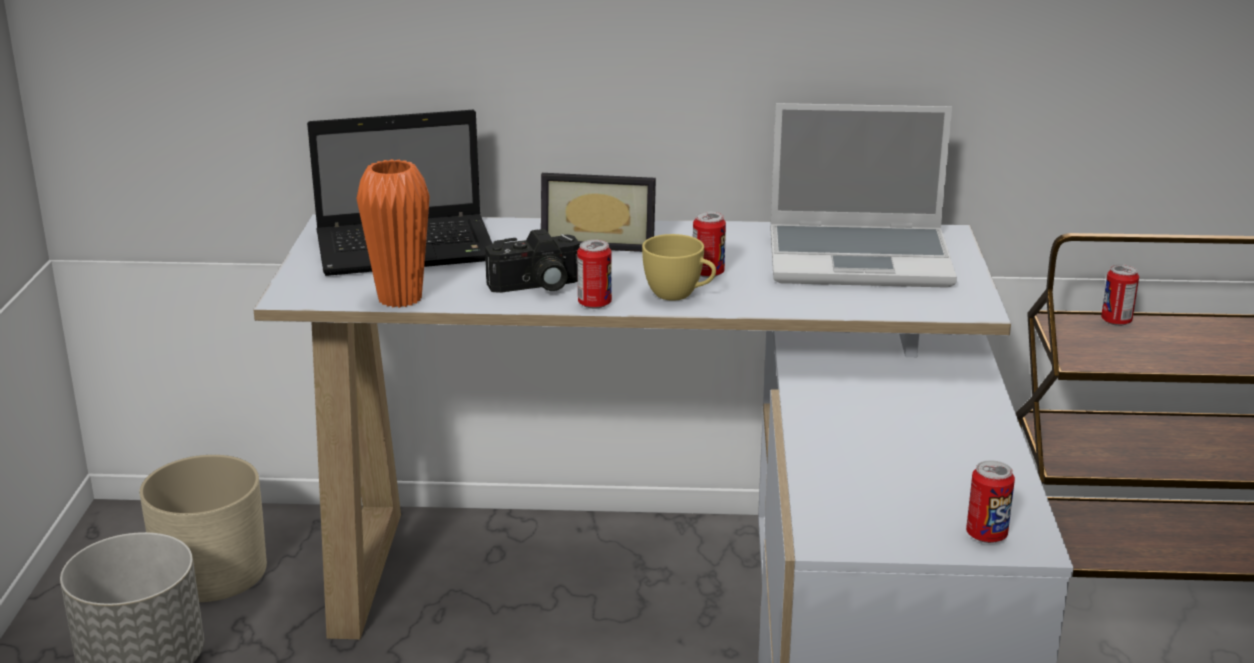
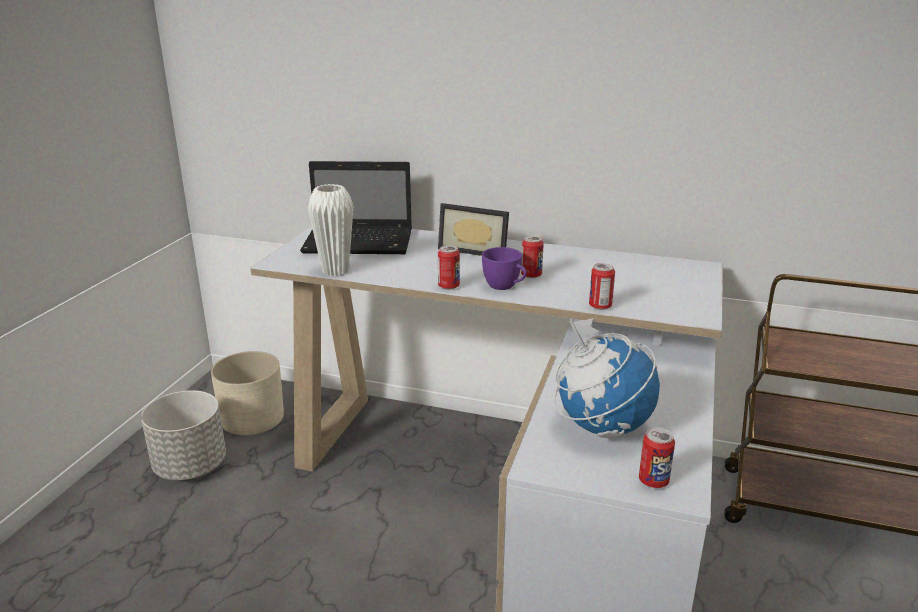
camera: 15 degrees right, 0 degrees up
orange vase [356,159,430,308] -> white vase [308,184,353,276]
camera [485,229,580,293] -> none
yellow cup [642,234,716,301] -> purple cup [482,247,526,290]
laptop [770,103,957,288] -> none
can [1101,264,1139,326] -> can moved to [589,263,615,310]
none -> globe [554,318,660,438]

